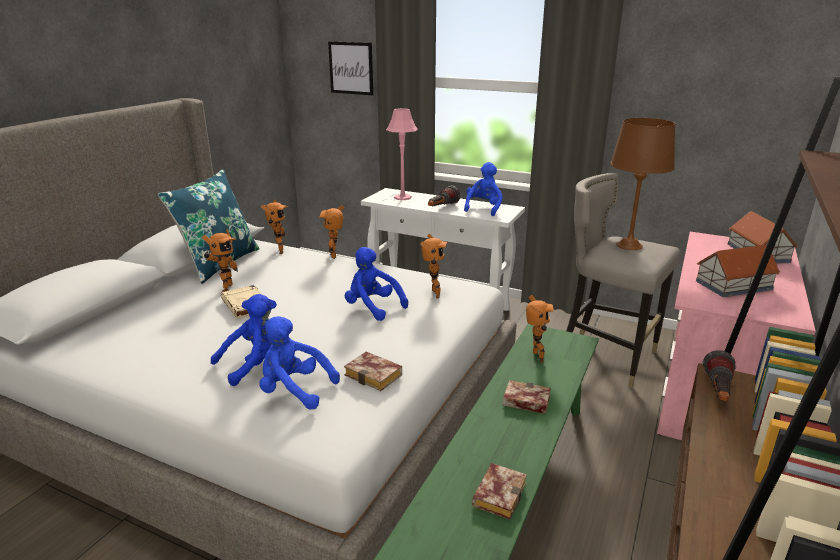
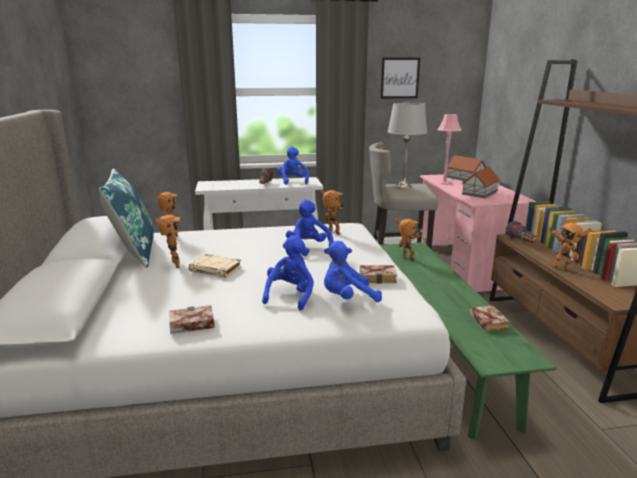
camera: 35 degrees left, 5 degrees down
toy robot [319,205,345,259] -> toy robot moved to [549,219,591,270]
picture [328,41,373,95] -> picture moved to [380,57,420,99]
blue plush toy [345,247,408,321] -> blue plush toy turned 60 degrees clockwise [286,200,334,256]
pink table lamp [386,108,418,200] -> pink table lamp moved to [437,114,462,185]
book [503,380,551,414] -> book moved to [169,305,215,334]
brown table lamp [610,118,675,250] -> grey table lamp [388,103,427,188]

